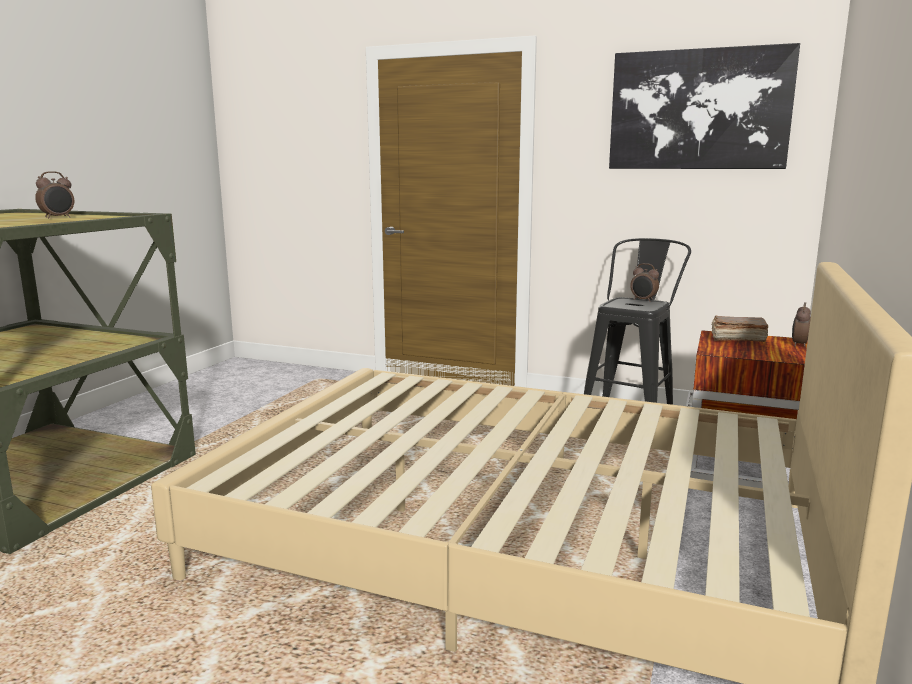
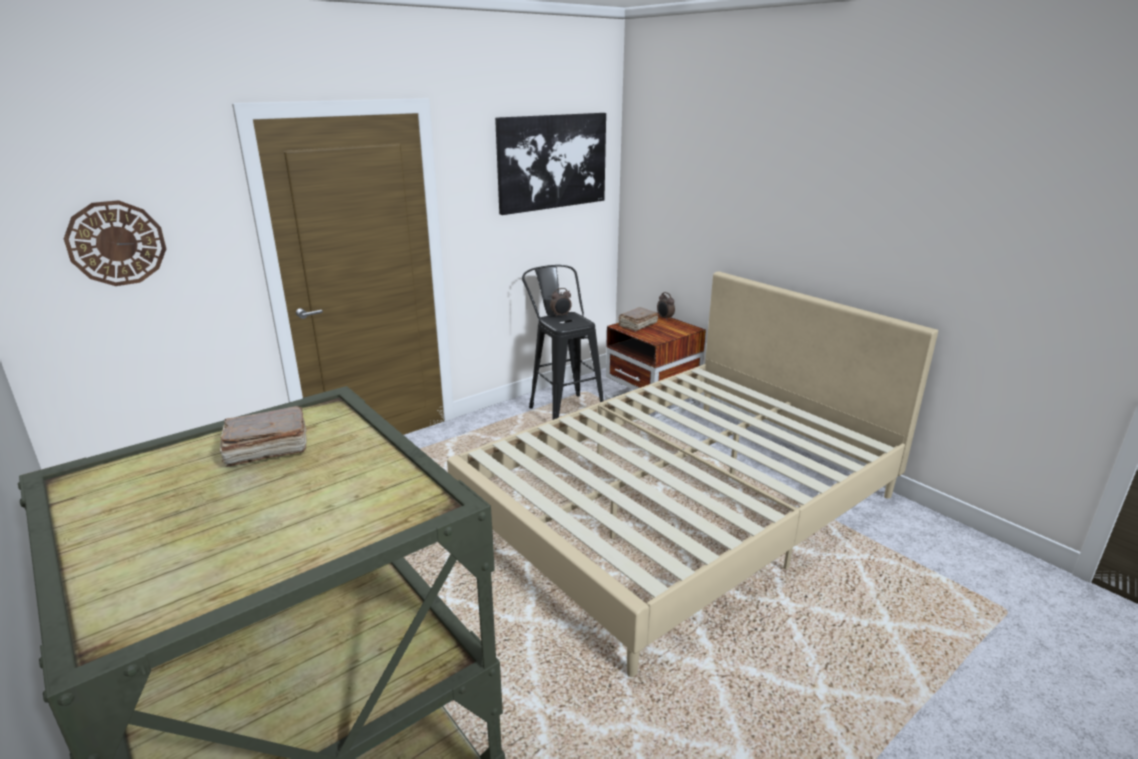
camera: 60 degrees left, 10 degrees up
alarm clock [35,171,74,218] -> brown book [220,406,307,467]
none -> wall clock [64,200,166,286]

